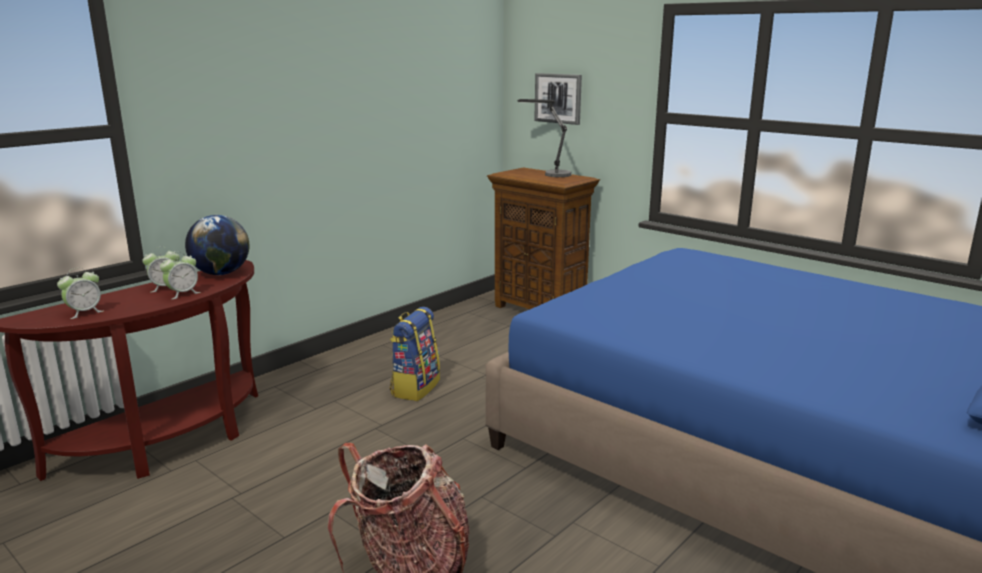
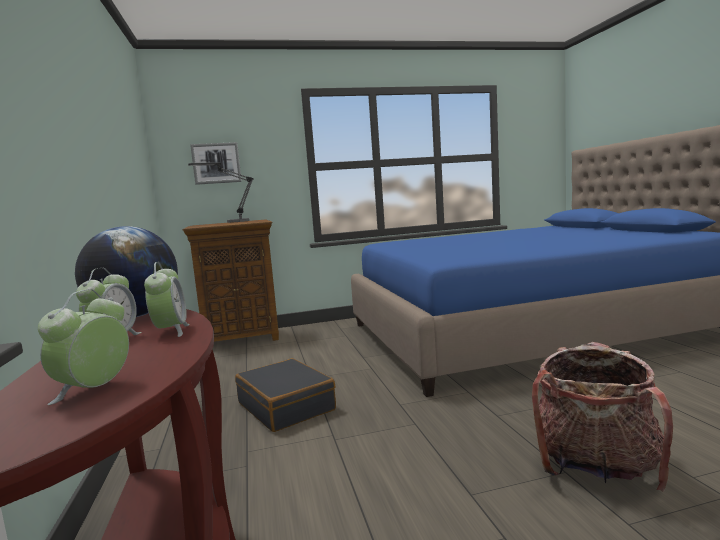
camera: 55 degrees left, 10 degrees down
alarm clock [57,268,104,319] -> alarm clock turned 150 degrees counterclockwise [38,289,129,405]
backpack [390,307,440,401] -> black suitcase [235,358,336,432]

